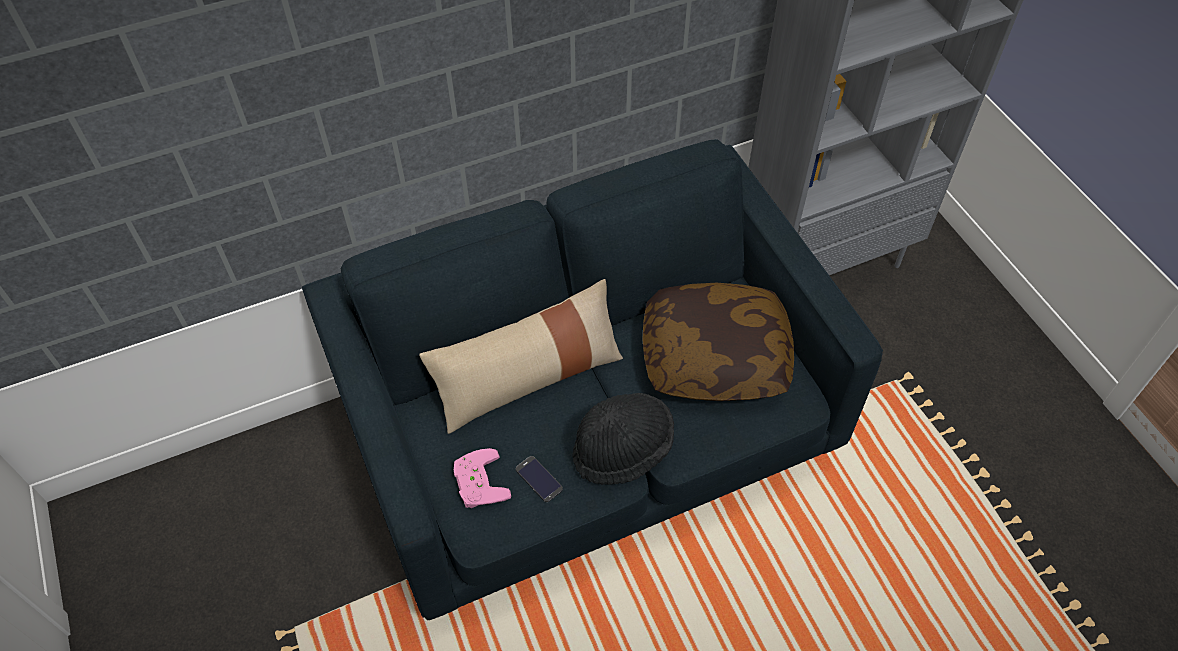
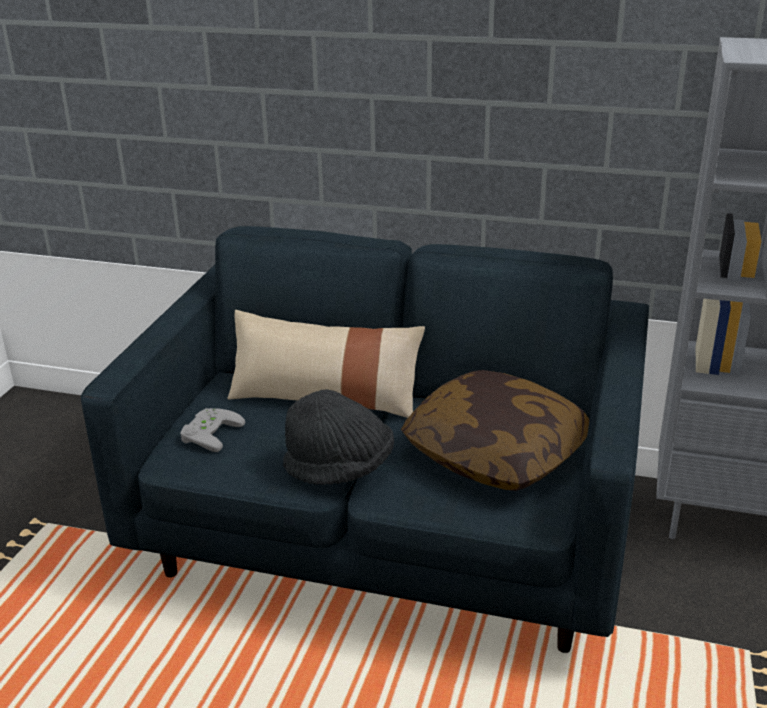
camera: 40 degrees right, 25 degrees down
pink game controller [454,448,511,508] -> grey game controller [180,408,245,452]
phone [516,456,563,502] -> none

